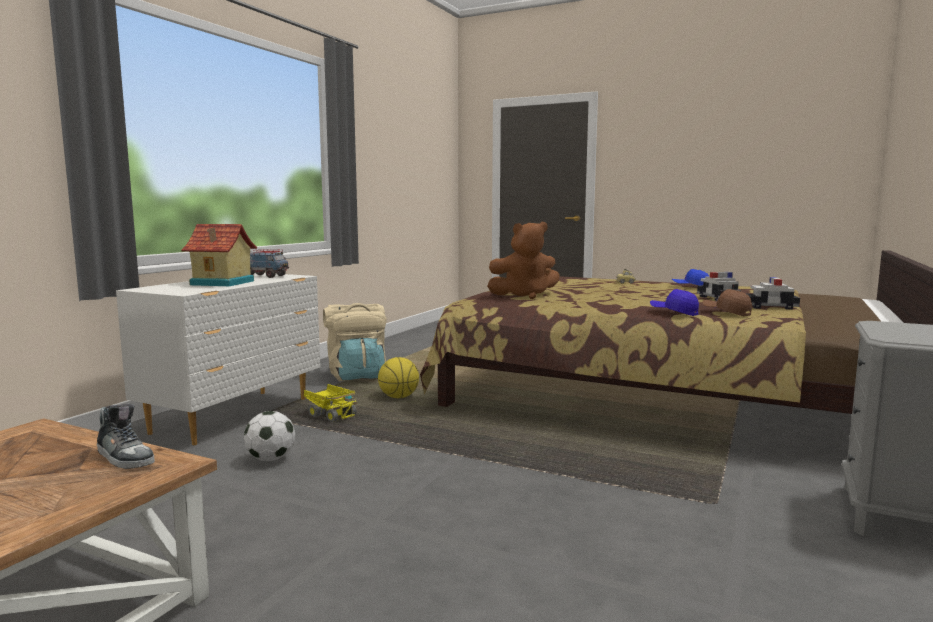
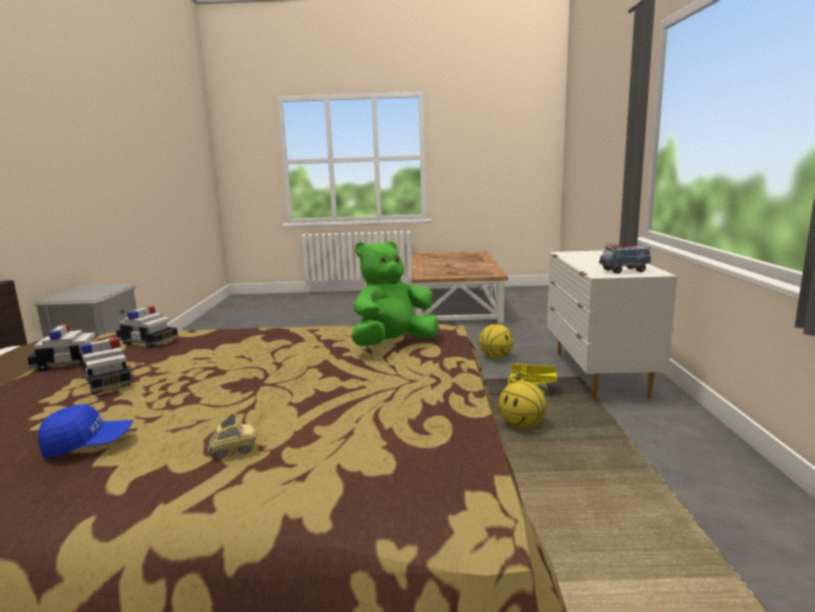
camera: 155 degrees right, 5 degrees up
shoe [97,403,155,469] -> none
toy house [181,224,257,286] -> none
football [244,411,295,461] -> basketball [479,324,514,359]
beige backpack [323,303,387,381] -> none
brown plush toy [487,222,560,299] -> green plush toy [352,241,438,346]
blue cap [650,289,699,316] -> none
brown cap [702,289,752,317] -> toy car [116,306,178,348]

